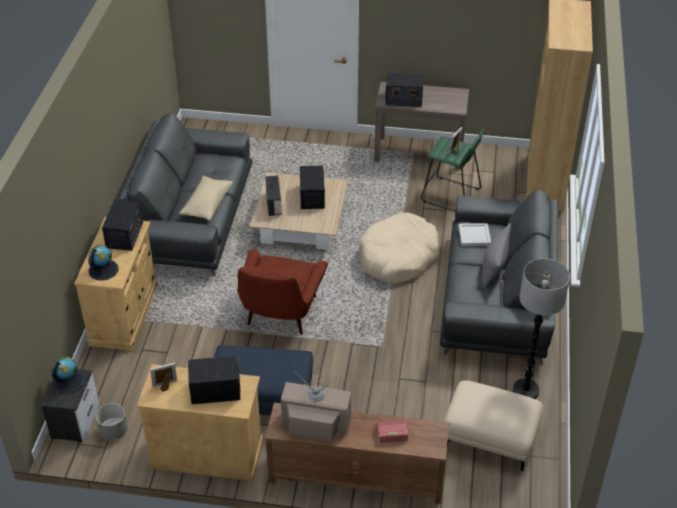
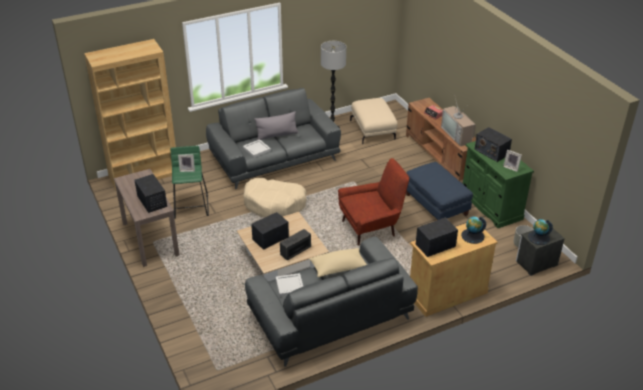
camera: 125 degrees left, 5 degrees down
beige cabinet [137,364,263,481] -> green cabinet [463,141,534,228]
none -> white tray [276,273,303,296]

